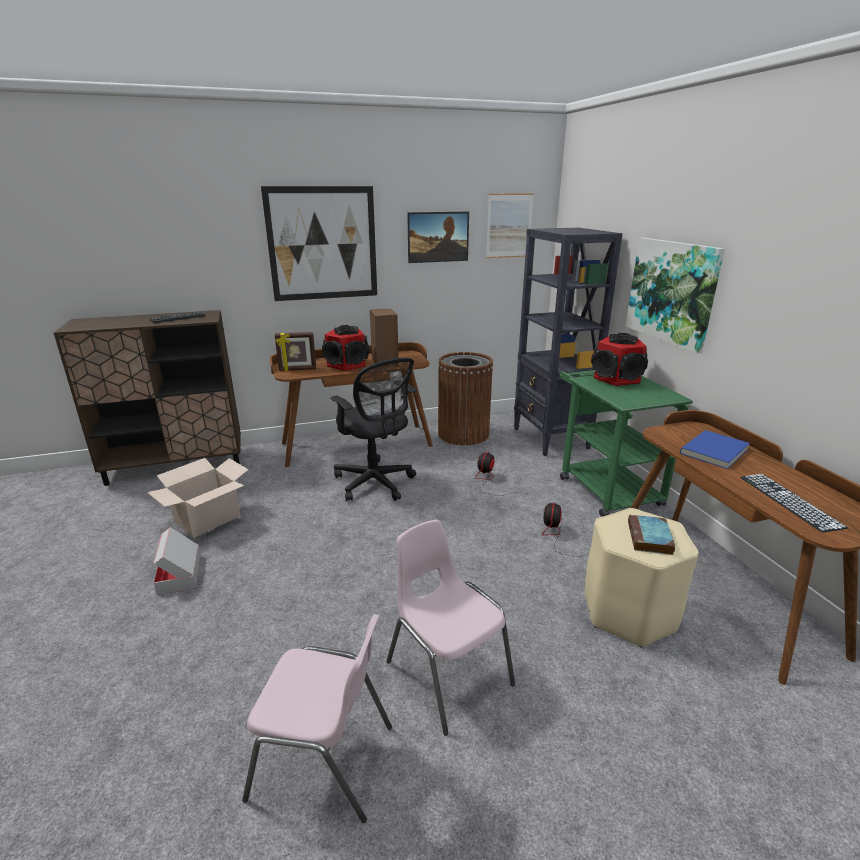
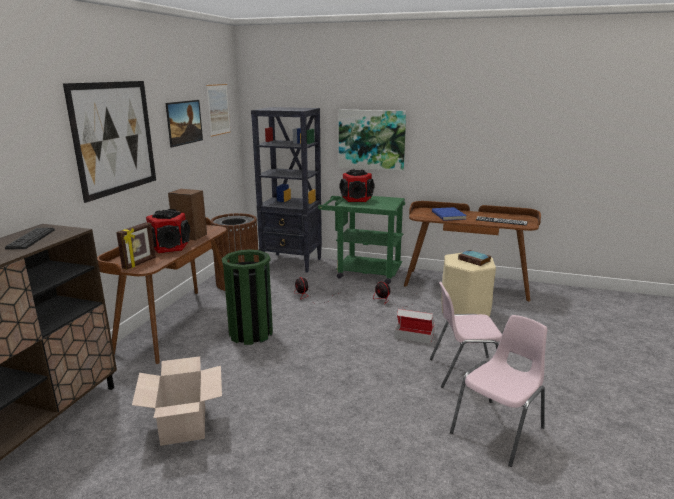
camera: 55 degrees left, 5 degrees down
cardboard box [154,527,201,595] -> cardboard box moved to [395,309,435,344]
black office chair [330,357,417,501] -> green trash can [222,249,273,345]

